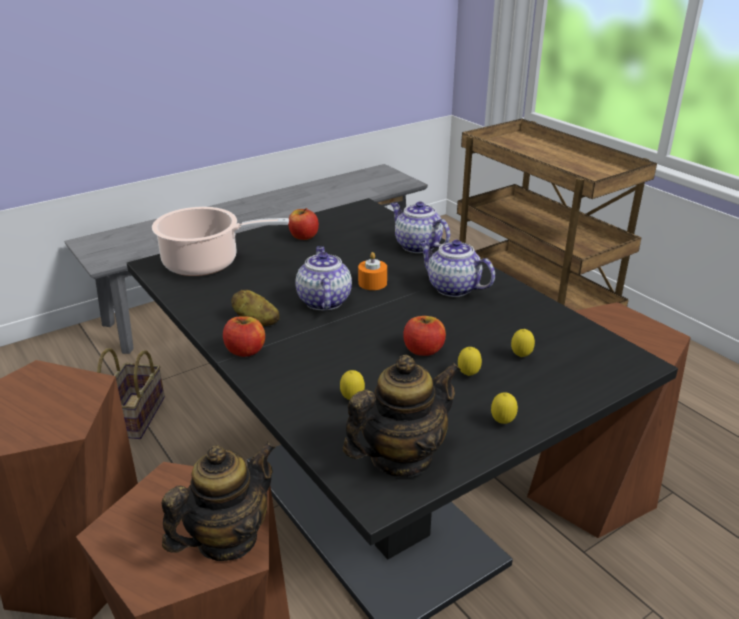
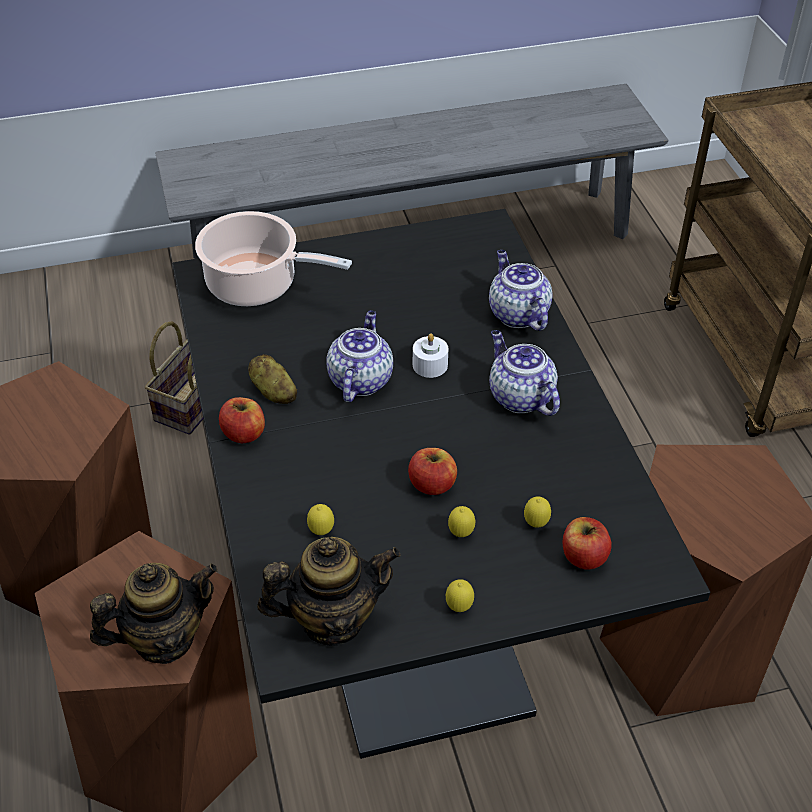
camera: 20 degrees right, 15 degrees up
apple [288,208,319,240] -> apple moved to [562,517,612,570]
orange candle [358,252,387,290] -> white candle [413,333,448,378]

